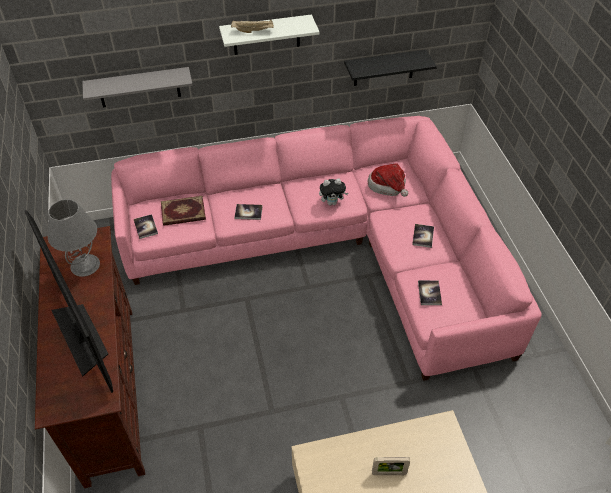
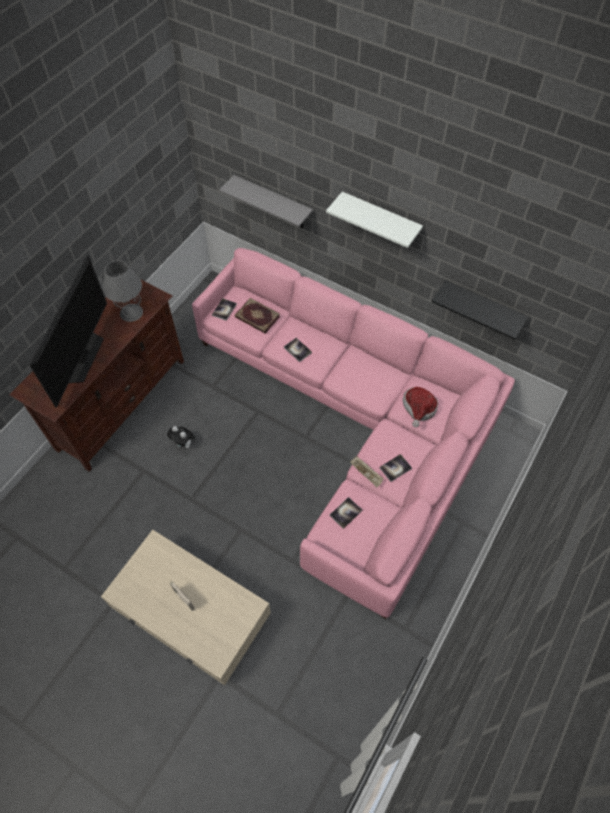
camera: 45 degrees right, 10 degrees up
beige tray [231,19,274,33] -> beige tray moved to [350,456,384,487]
plush toy [319,179,348,205] -> plush toy moved to [167,426,195,448]

